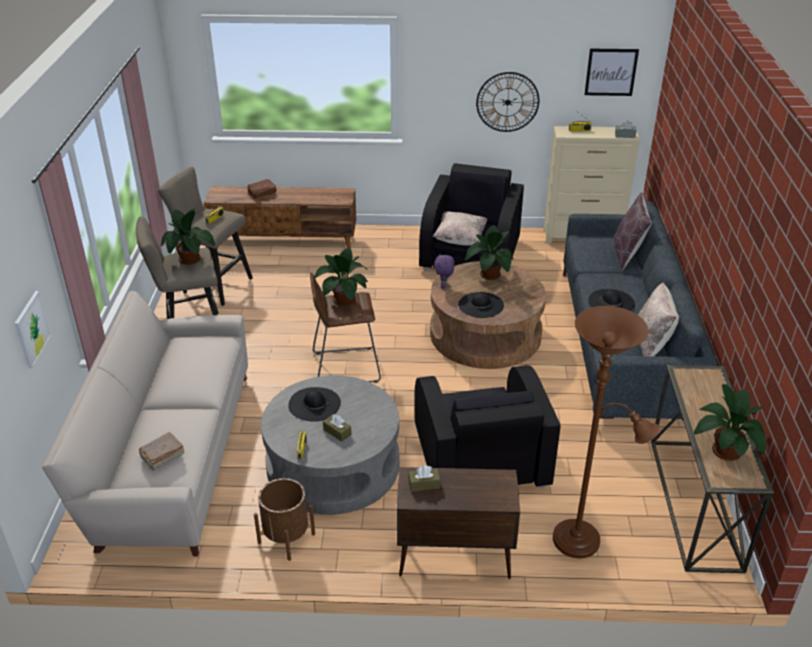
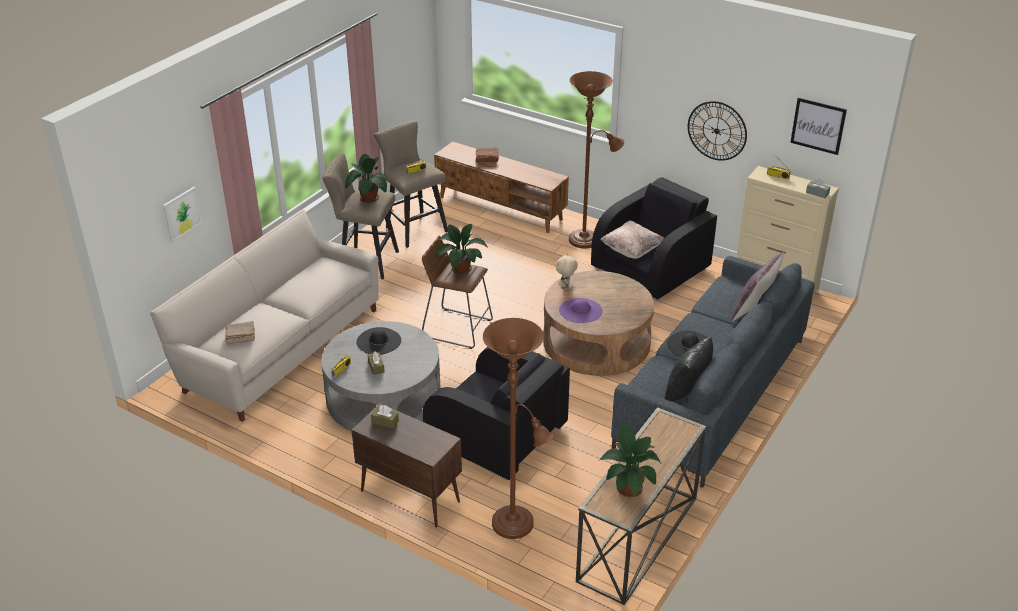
camera: 30 degrees right, 0 degrees up
brown planter [254,478,315,561] -> none
black armchair [414,365,561,488] -> black armchair turned 75 degrees counterclockwise [423,347,570,480]
purple plush toy [434,253,455,289] -> beige plush toy [555,253,578,287]
black hat [458,292,504,318] -> purple hat [559,298,602,323]
potted plant [465,226,513,280] -> none
beige pillow [638,282,679,356] -> black pillow [665,337,713,402]
none -> brown floor lamp [569,71,624,249]

